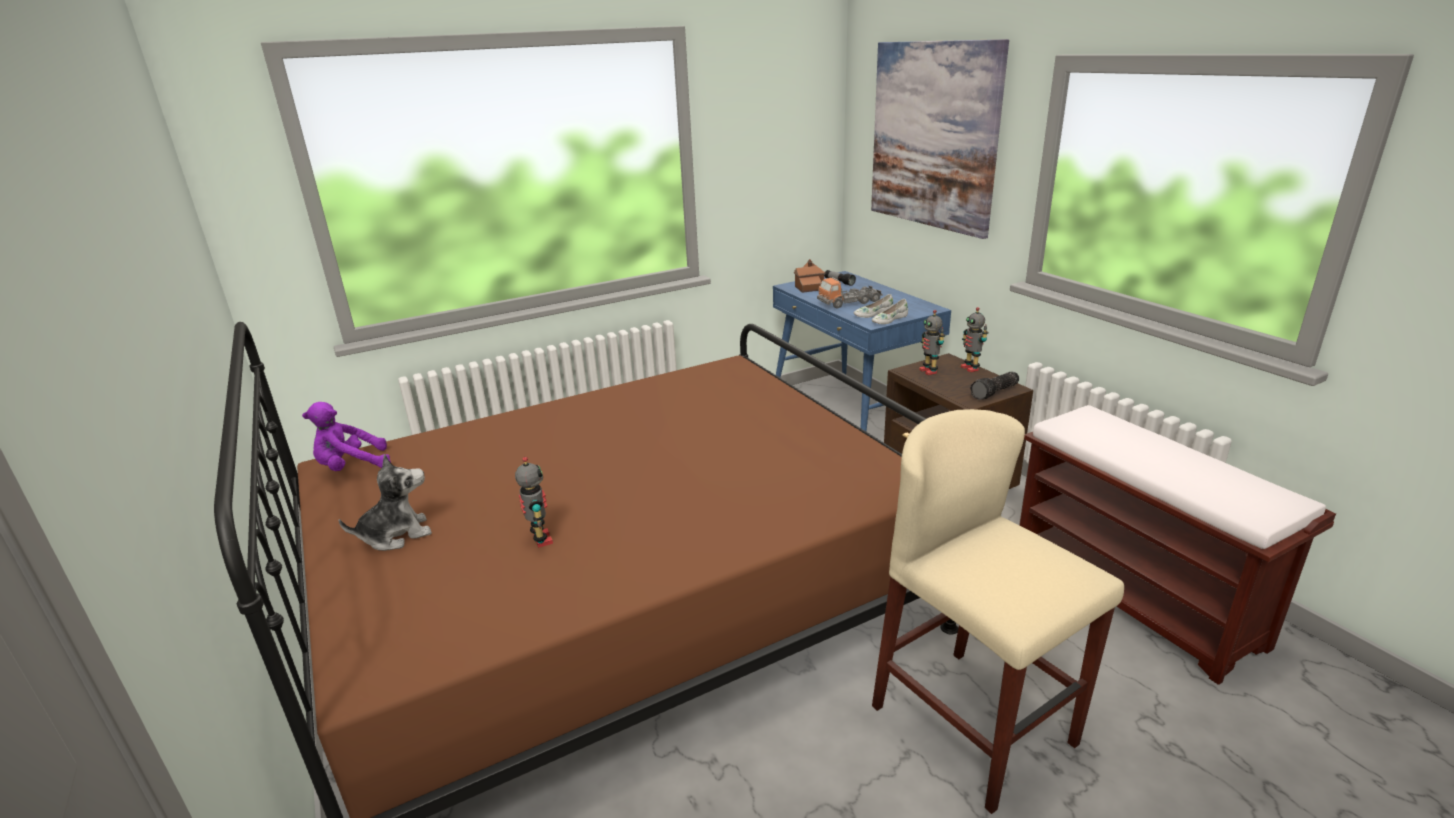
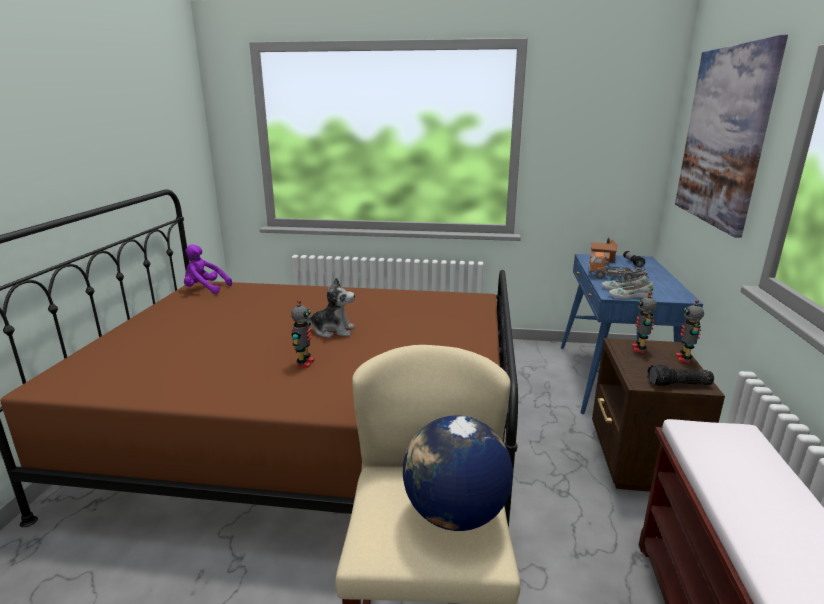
camera: 35 degrees right, 5 degrees down
plush toy [339,454,432,551] -> plush toy moved to [309,277,355,338]
toy robot [515,457,553,548] -> toy robot moved to [291,300,315,368]
none -> globe [403,415,513,531]

